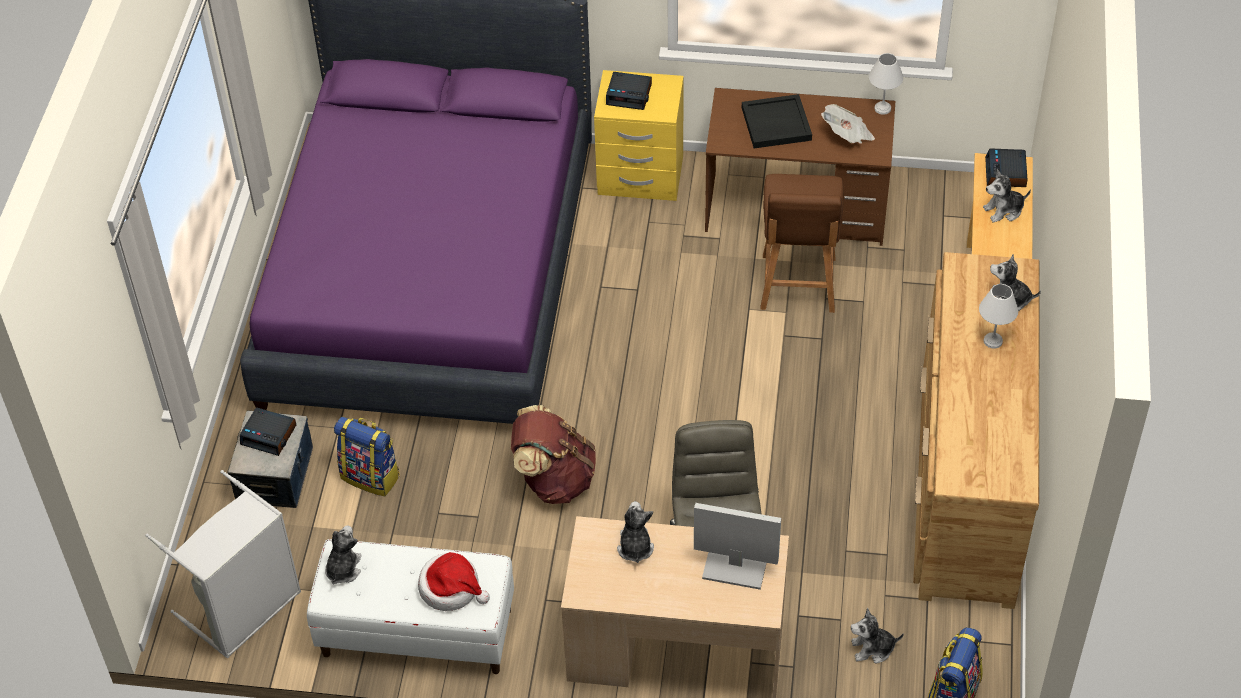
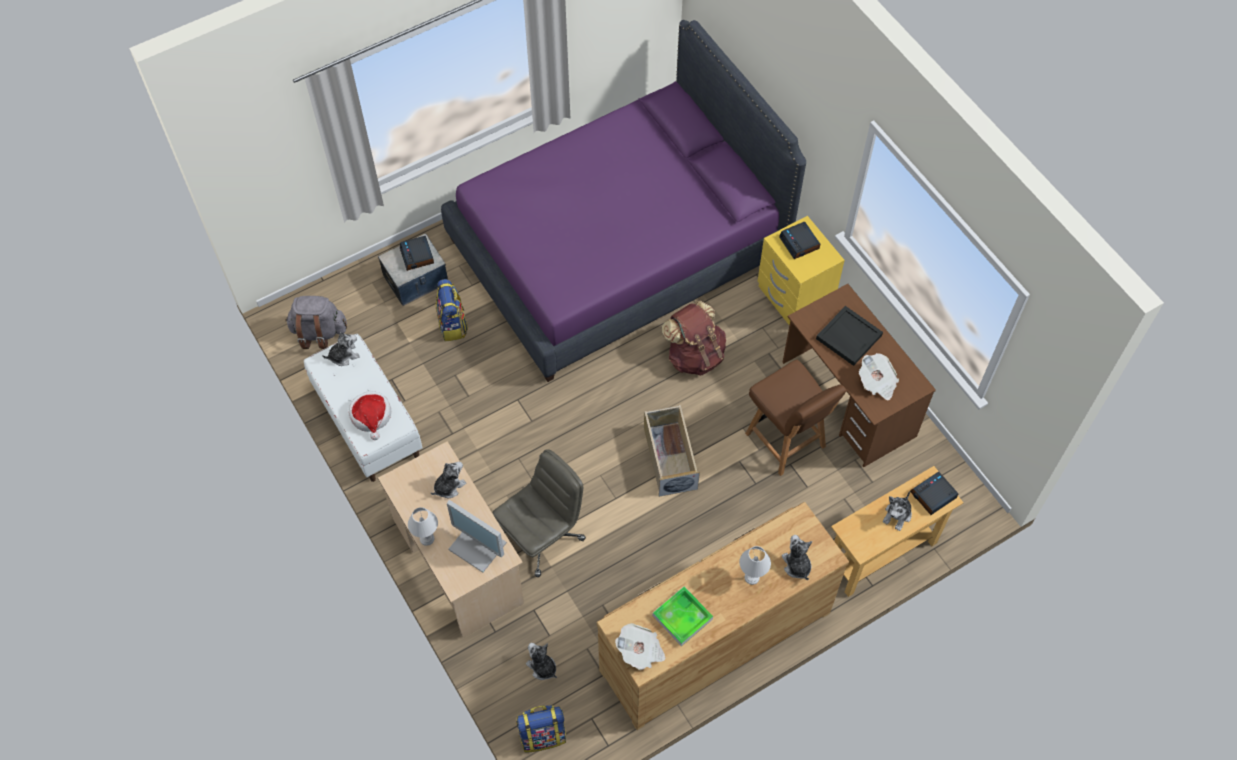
camera: 50 degrees right, 10 degrees up
grey laundry basket [145,470,301,658] -> grey backpack [285,296,347,349]
brown backpack [511,405,596,504] -> brown backpack moved to [662,300,726,376]
monitor [694,503,781,590] -> monitor turned 150 degrees clockwise [447,500,507,572]
brown chair [761,174,844,313] -> brown chair turned 90 degrees counterclockwise [745,360,847,476]
white table lamp [869,53,903,115] -> white table lamp moved to [408,507,438,546]
plush toy [983,170,1031,223] -> plush toy turned 90 degrees counterclockwise [883,491,912,531]
none -> newspaper [615,623,666,670]
none -> beige storage box [644,405,700,497]
none -> tray [653,587,713,646]

